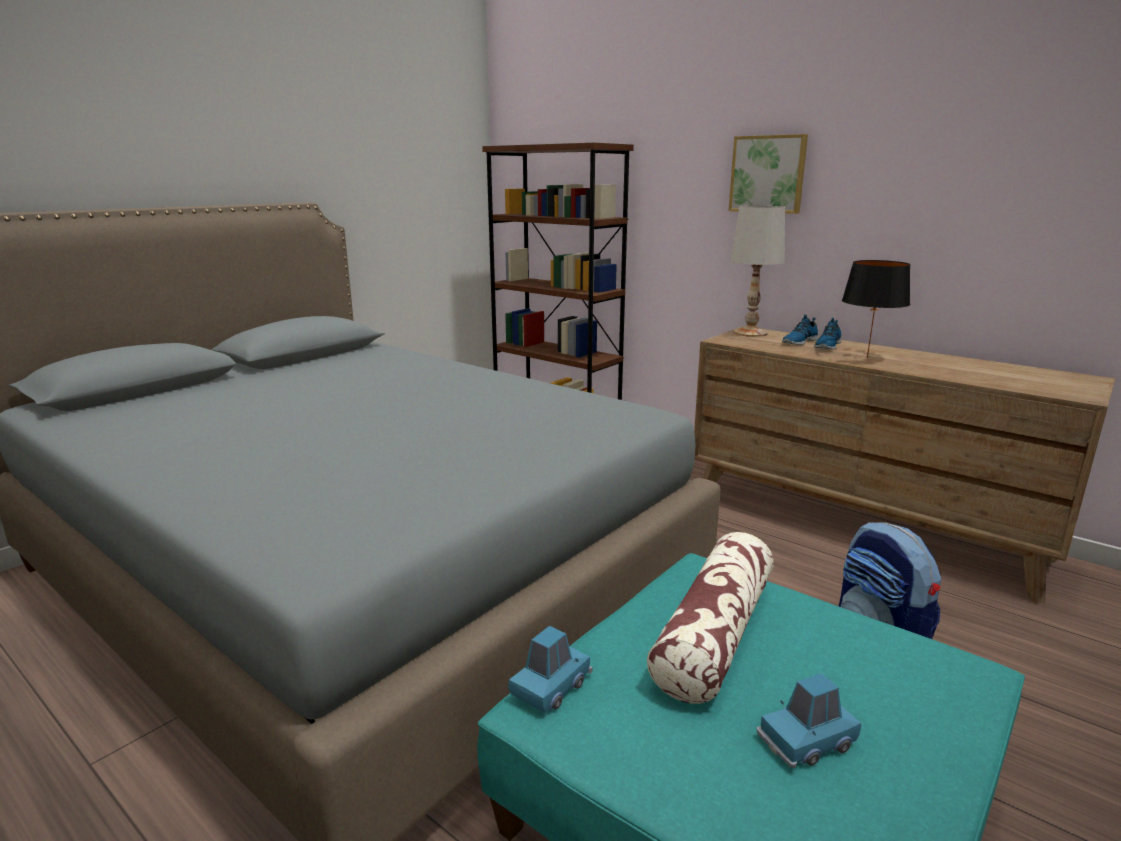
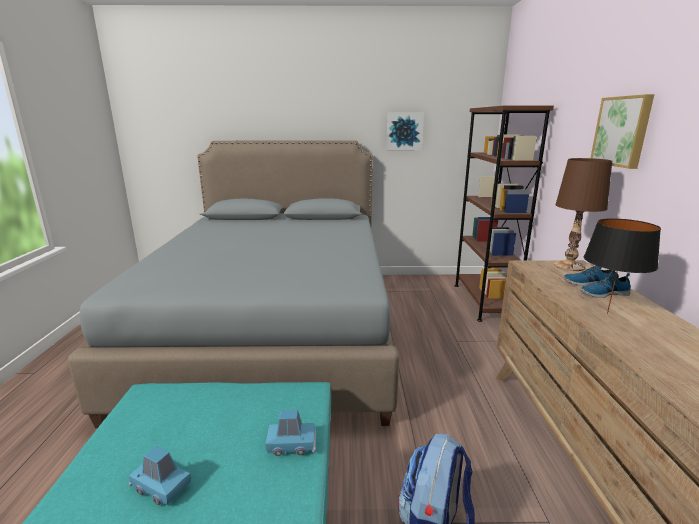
camera: 50 degrees right, 0 degrees up
blue toy car [509,626,593,713] -> blue toy car moved to [265,410,316,456]
pillow [647,532,774,704] -> none
white table lamp [730,206,785,337] -> brown table lamp [554,158,612,271]
none -> picture [386,112,424,150]

